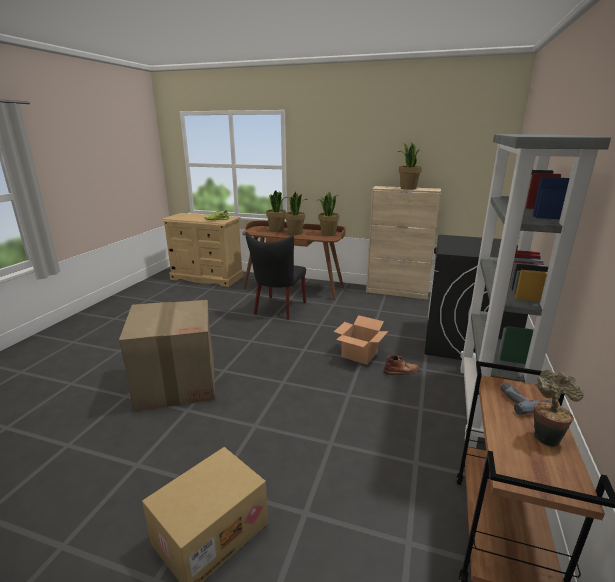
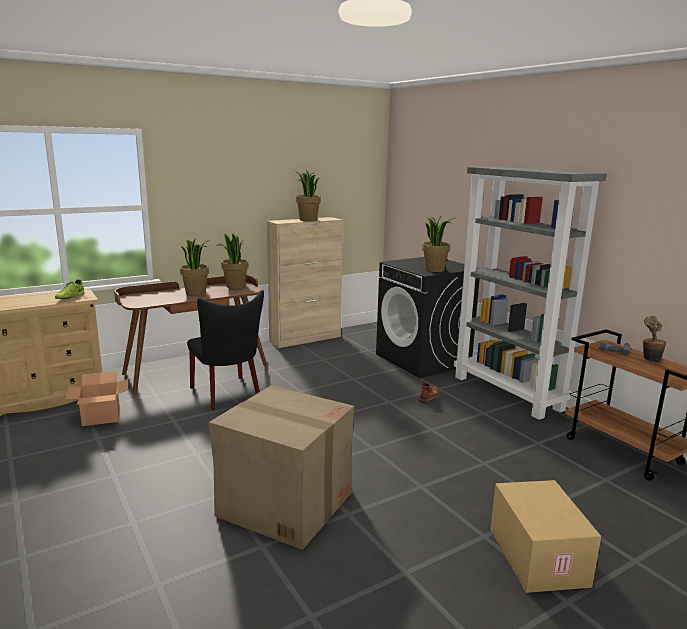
camera: 50 degrees left, 5 degrees down
potted plant [266,190,288,232] -> potted plant moved to [422,215,456,272]
cardboard box [334,315,388,364] -> cardboard box moved to [65,371,128,426]

